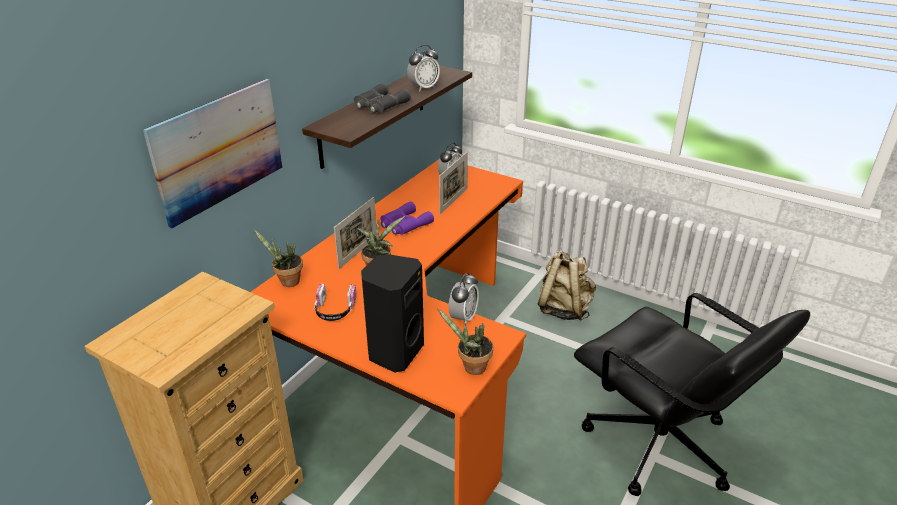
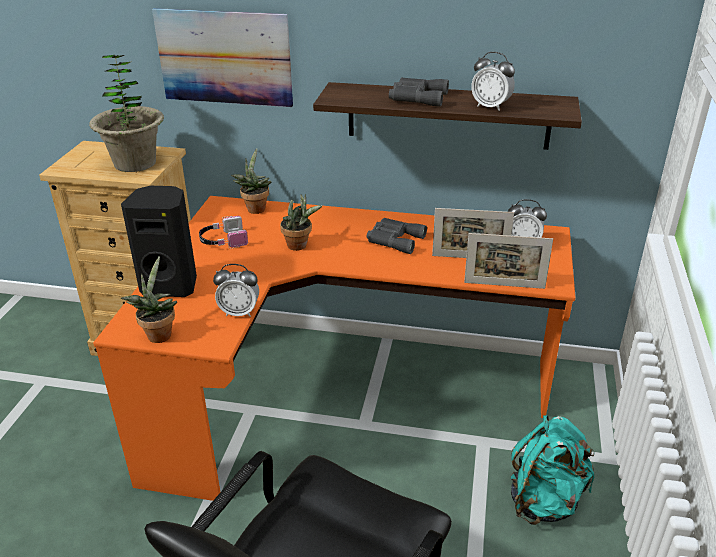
camera: 70 degrees right, 0 degrees up
picture frame [334,197,376,269] -> picture frame moved to [464,233,553,289]
purple binoculars [381,201,434,235] -> grey binoculars [367,218,427,254]
beige backpack [538,251,596,321] -> turquoise backpack [510,415,595,525]
none -> potted plant [89,55,164,172]

